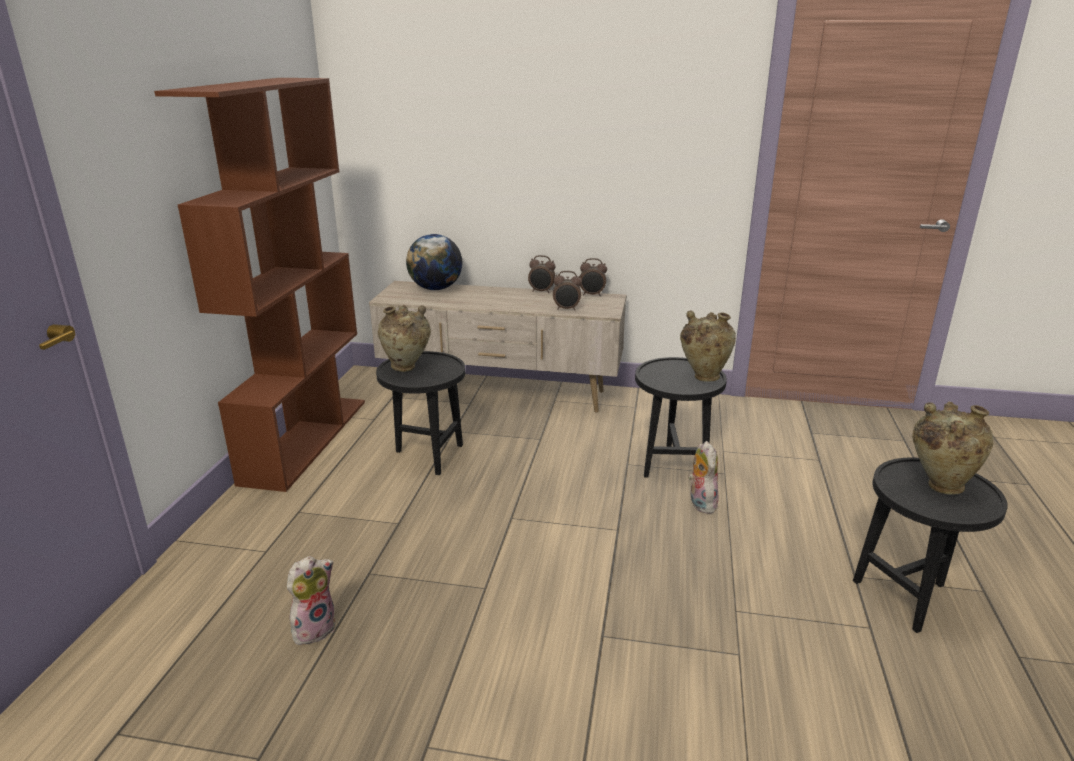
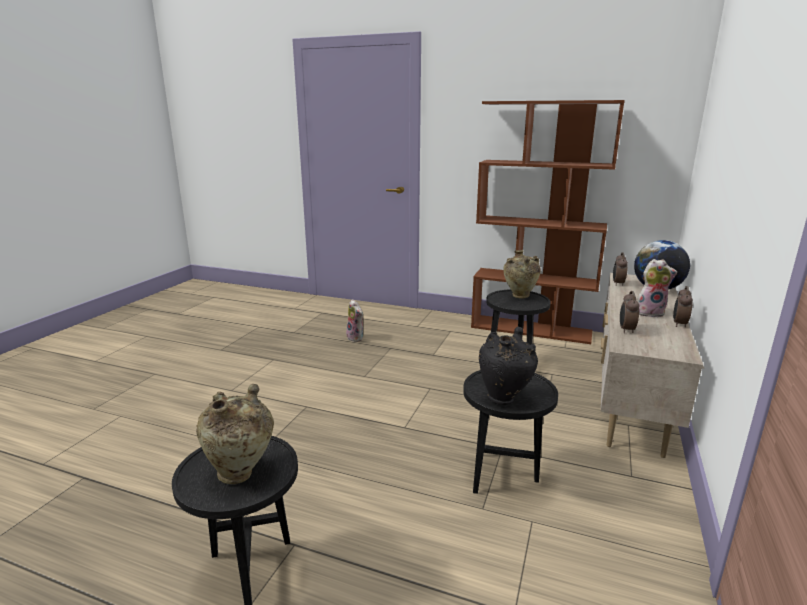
camera: 100 degrees right, 5 degrees down
alarm clock [580,258,607,296] -> alarm clock moved to [613,252,628,286]
beige vase [680,310,736,382] -> black vase [479,327,538,405]
plush toy [688,441,719,514] -> plush toy moved to [637,259,677,317]

